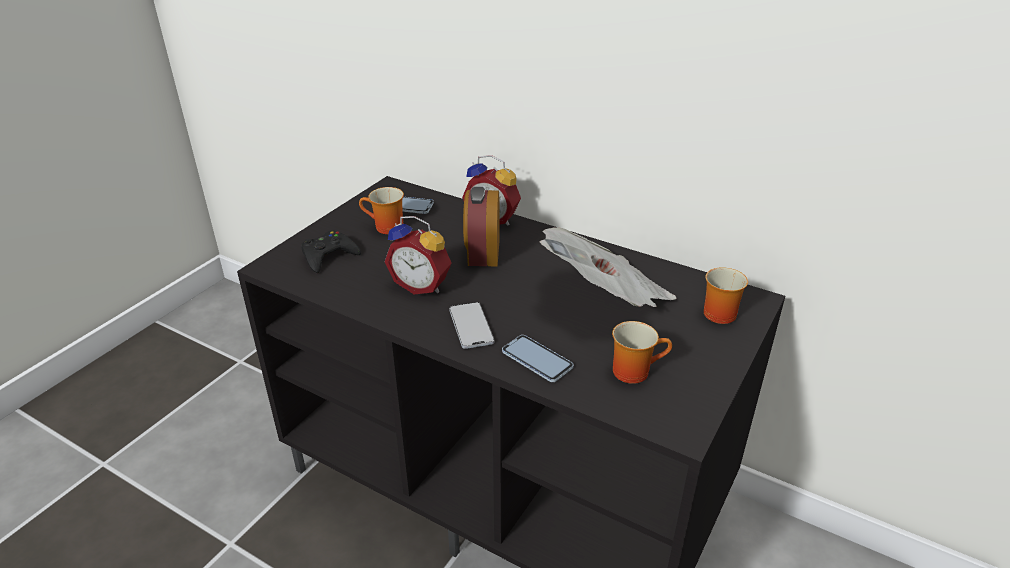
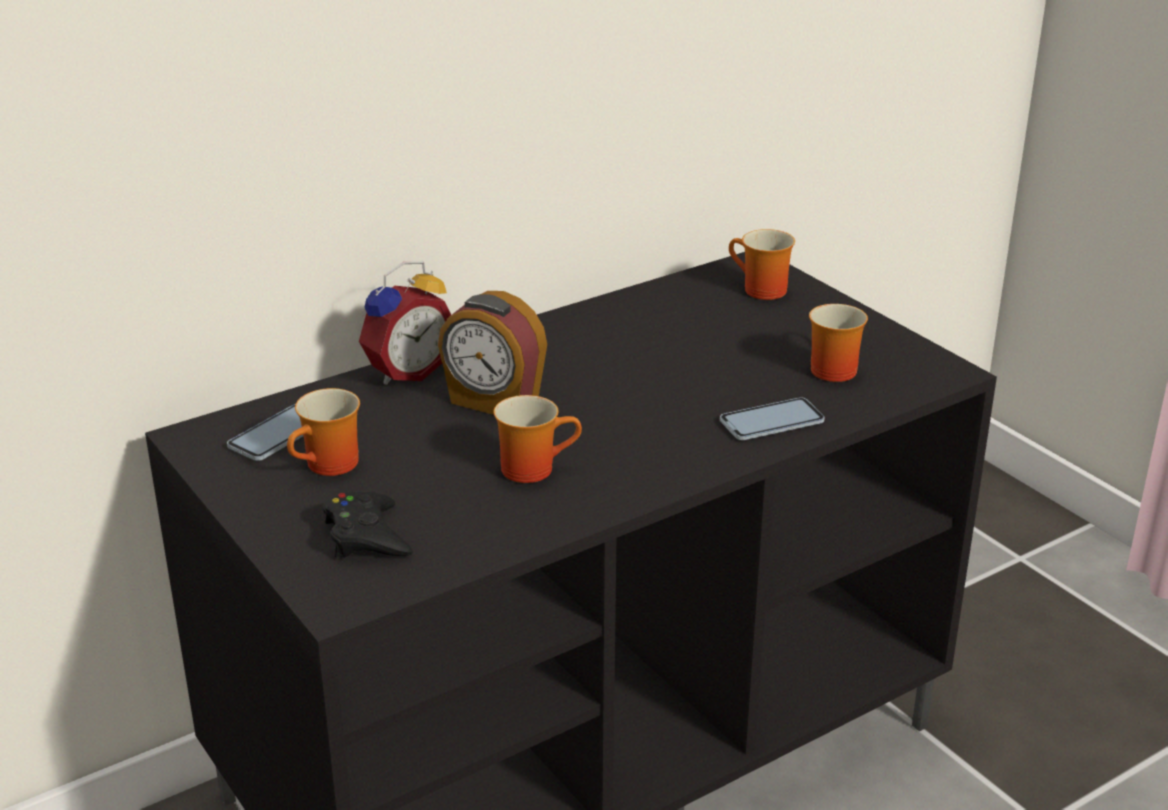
camera: 65 degrees left, 5 degrees down
alarm clock [384,216,452,294] -> mug [493,395,582,483]
phone [449,302,494,349] -> none
newspaper [539,227,676,307] -> none

